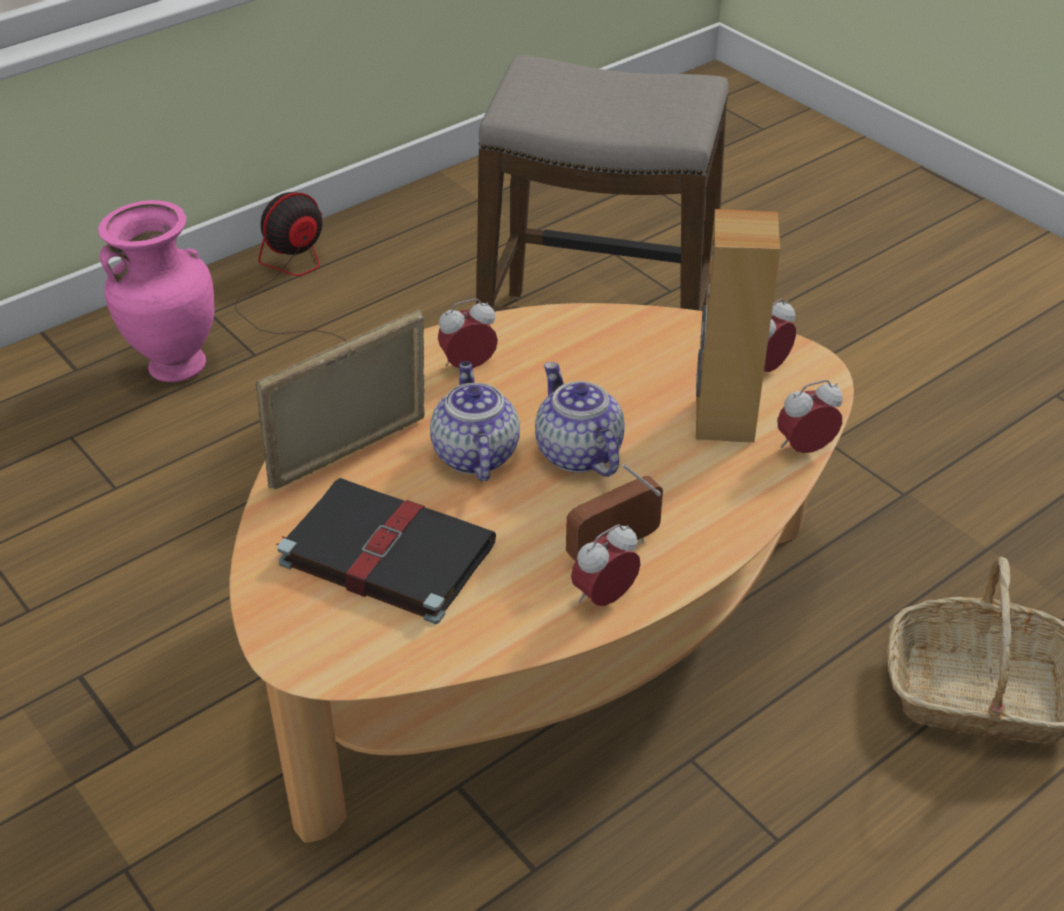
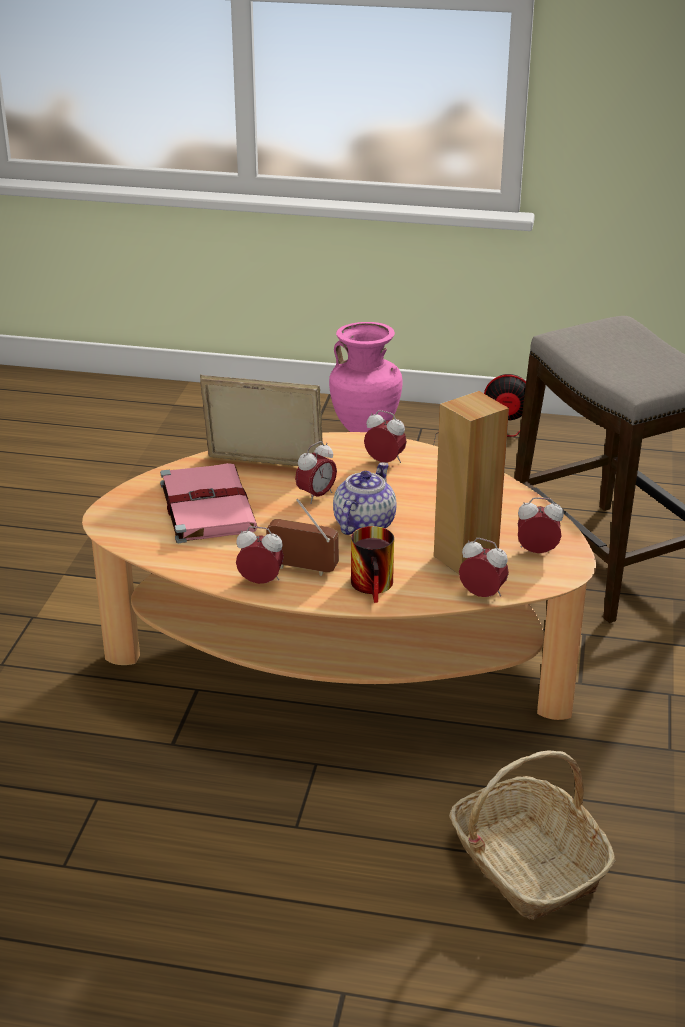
camera: 50 degrees right, 10 degrees down
black book [275,478,496,624] -> pink book [160,463,257,543]
teapot [430,361,520,481] -> alarm clock [295,441,337,504]
none -> mug [351,526,394,603]

